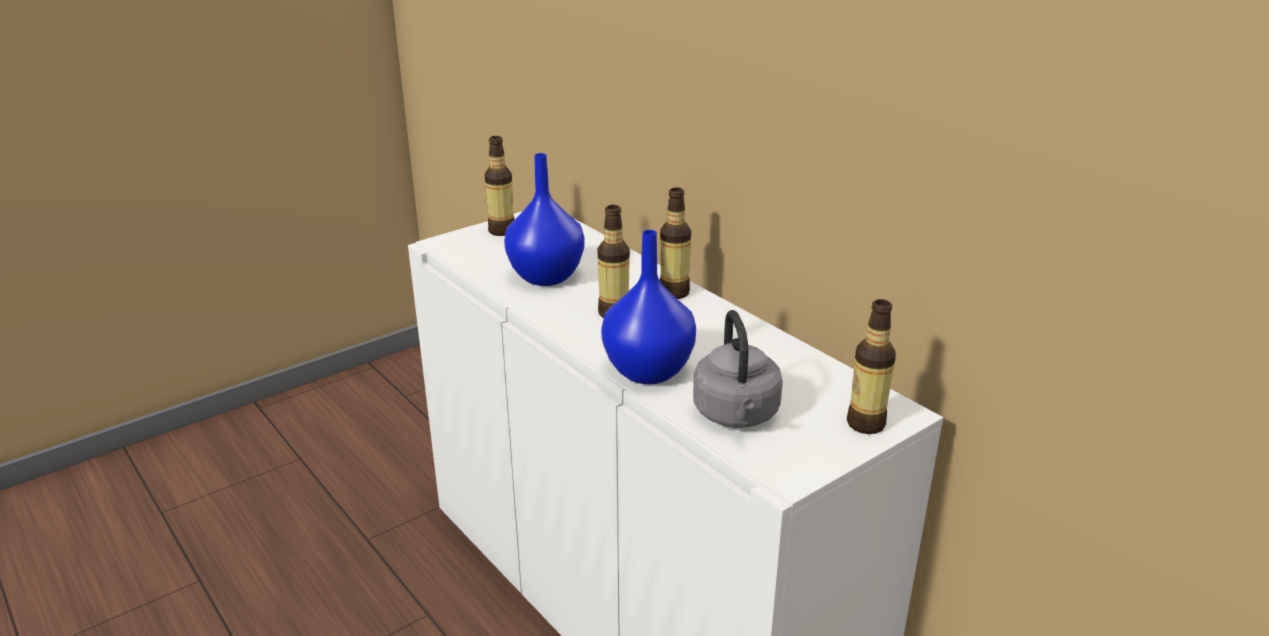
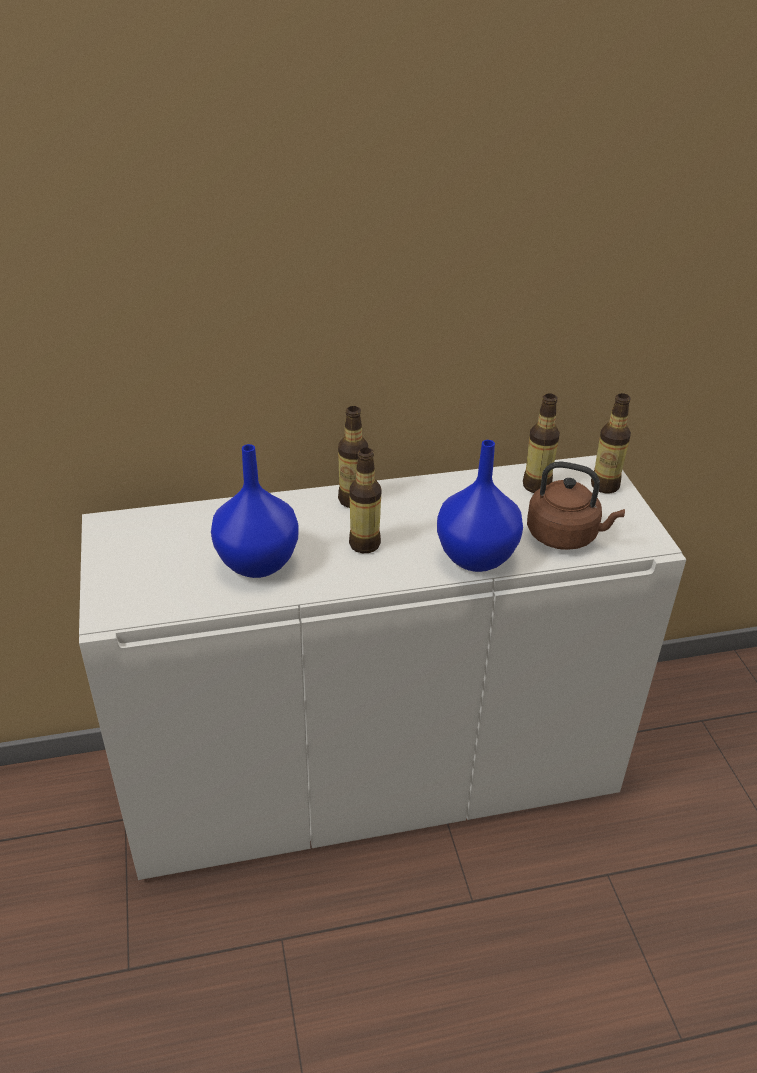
camera: 65 degrees left, 10 degrees up
bottle [485,136,515,236] -> bottle moved to [523,393,560,493]
grey kettle [693,310,783,428] -> brown kettle [527,461,625,550]

